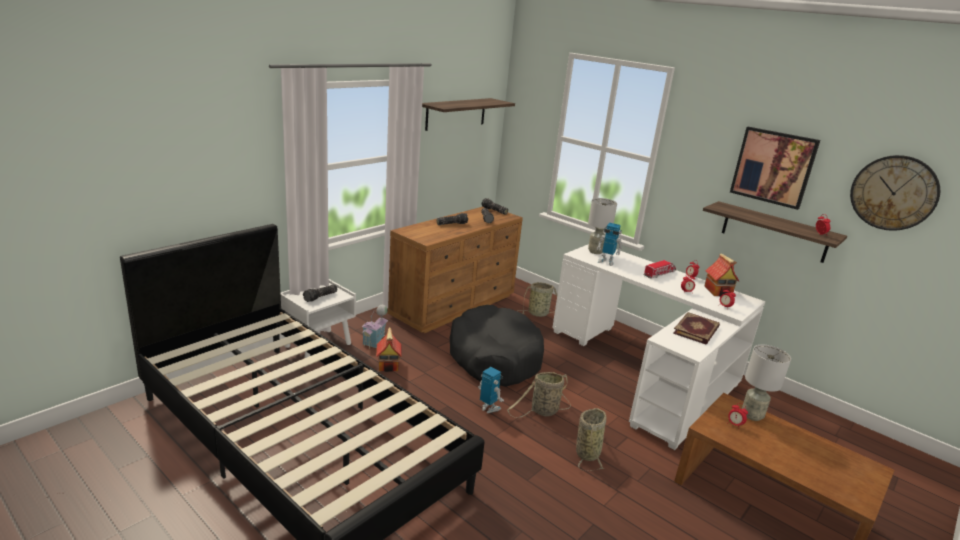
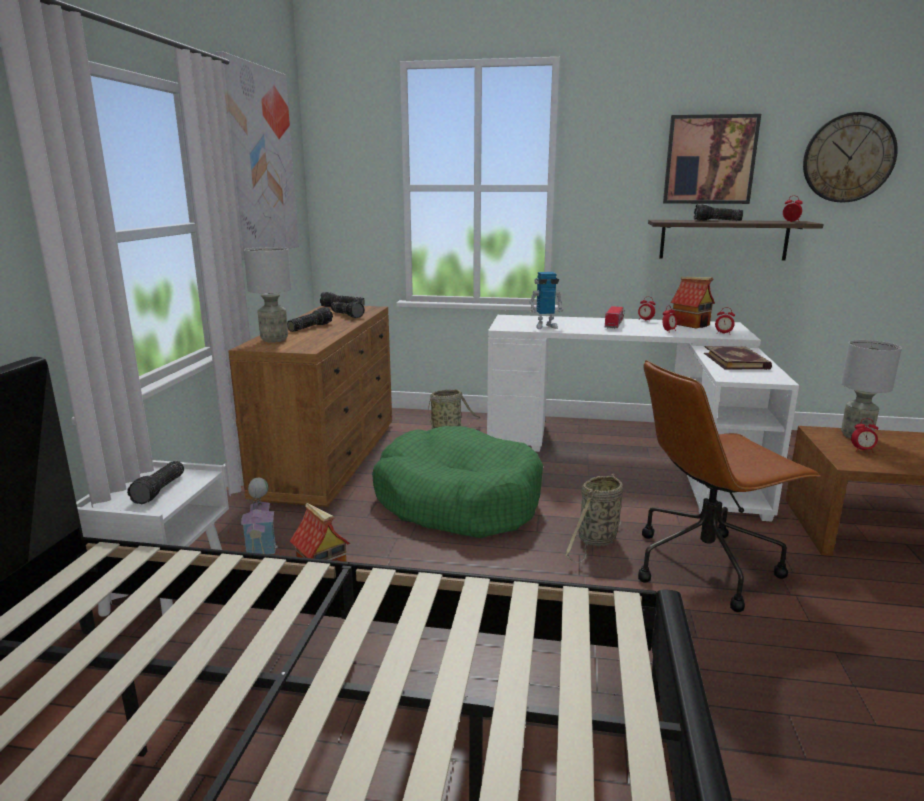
camera: 30 degrees left, 5 degrees down
shelf [422,98,515,131] -> picture [216,51,299,259]
black dog bed [450,305,544,387] -> green dog bed [372,426,543,538]
toy robot [478,367,504,413] -> none
basket [576,408,606,471] -> brown office chair [638,360,821,612]
grey table lamp [588,198,617,254] -> grey table lamp moved to [244,247,292,343]
none -> flashlight [694,204,743,221]

